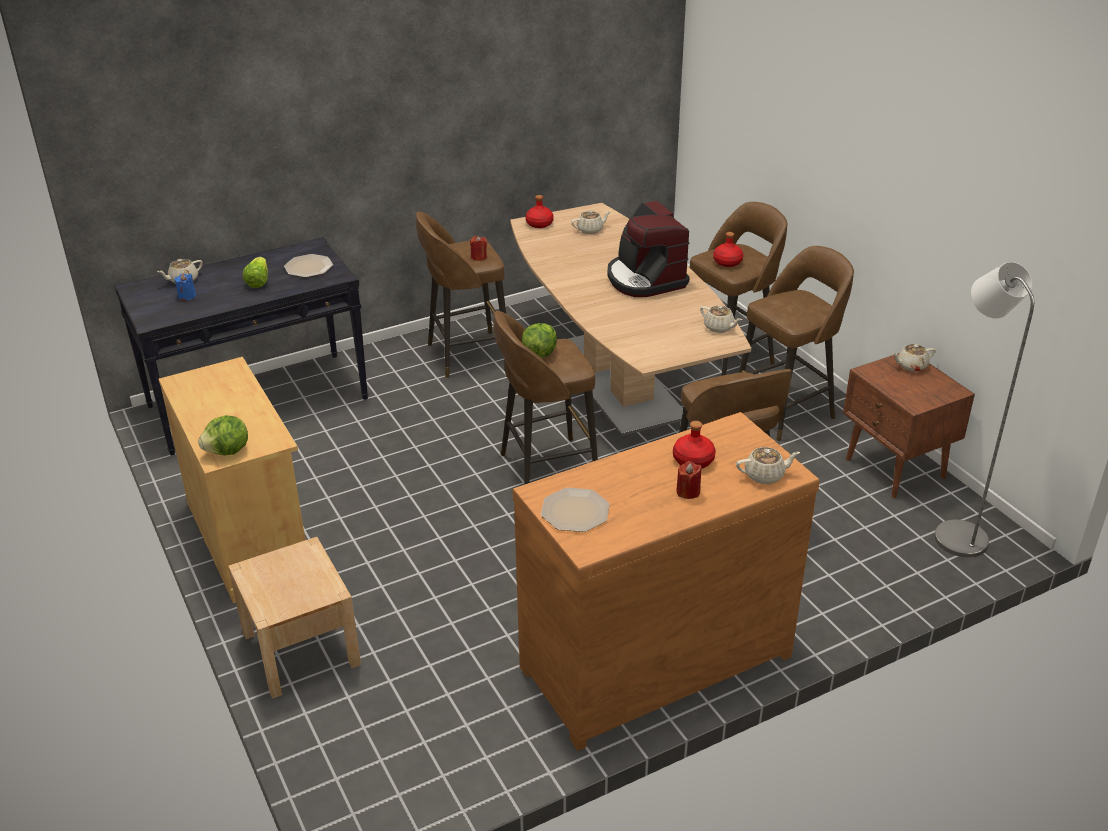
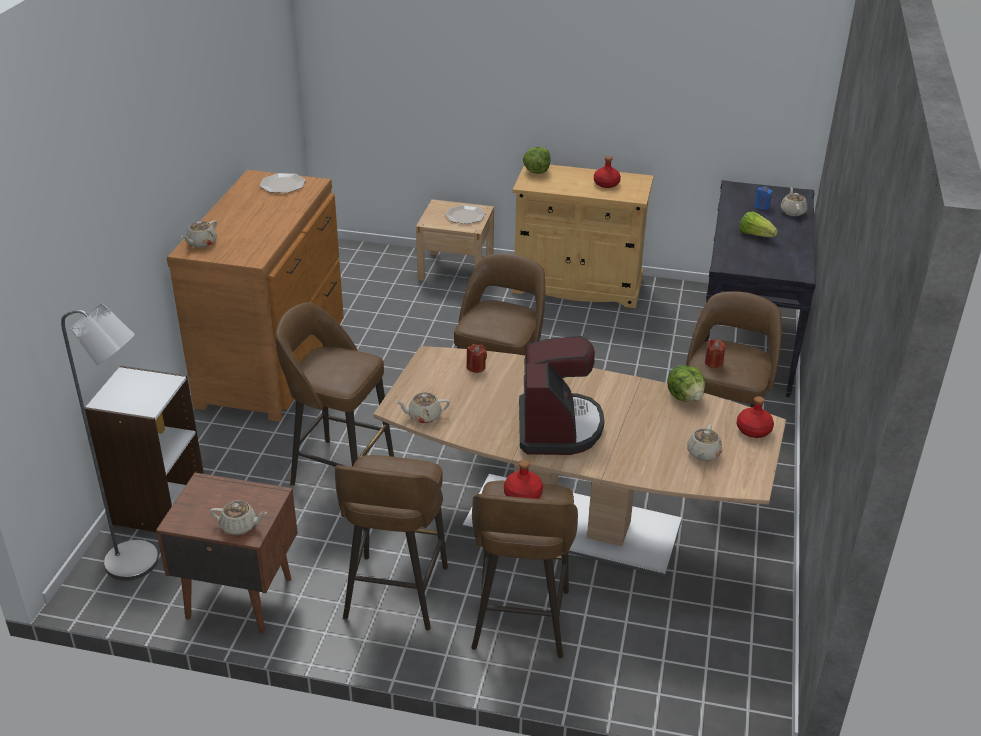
camera: 130 degrees right, 0 degrees up
plate [284,254,333,277] -> plate moved to [445,205,485,224]
lettuce [522,323,557,358] -> lettuce moved to [667,365,705,402]
coffee machine [607,201,690,297] -> coffee machine turned 75 degrees clockwise [519,336,605,455]
red bottle [673,421,716,468] -> red bottle moved to [594,156,621,188]
red candle [676,461,702,499] -> red candle moved to [466,344,487,373]
beige teapot [892,344,936,372] -> beige teapot turned 75 degrees clockwise [210,501,267,535]
none -> white bookcase [85,365,204,532]

